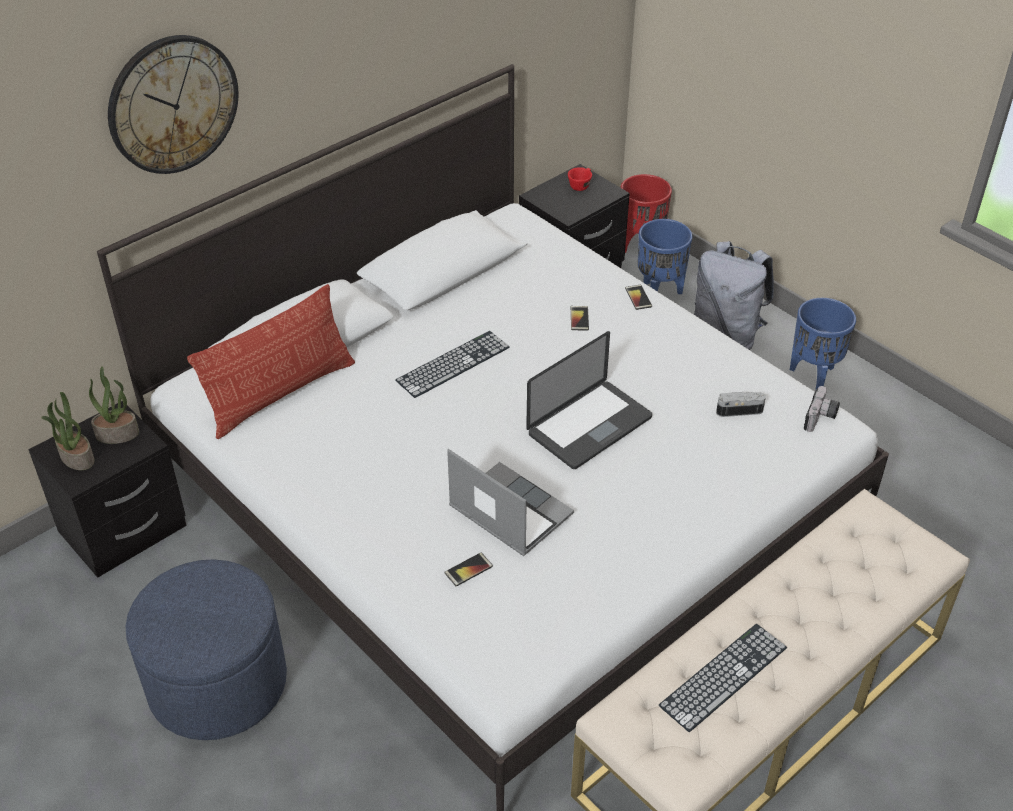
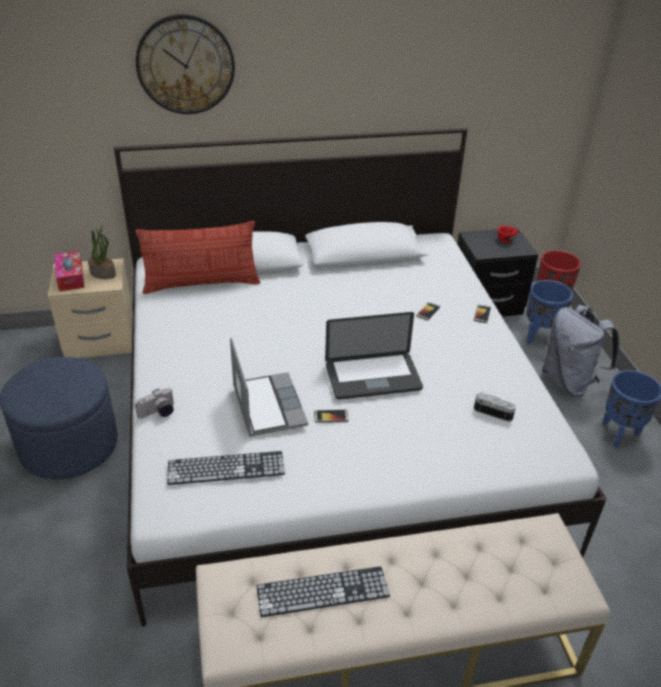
camera: 30 degrees right, 5 degrees down
black nightstand [28,401,187,578] -> beige nightstand [48,258,133,358]
potted plant [41,392,94,470] -> tissue box [54,251,85,291]
keyboard [395,331,510,398] -> keyboard moved to [167,451,285,485]
phone [444,552,493,586] -> phone moved to [314,410,349,423]
camera [804,386,840,432] -> camera moved to [135,388,174,419]

